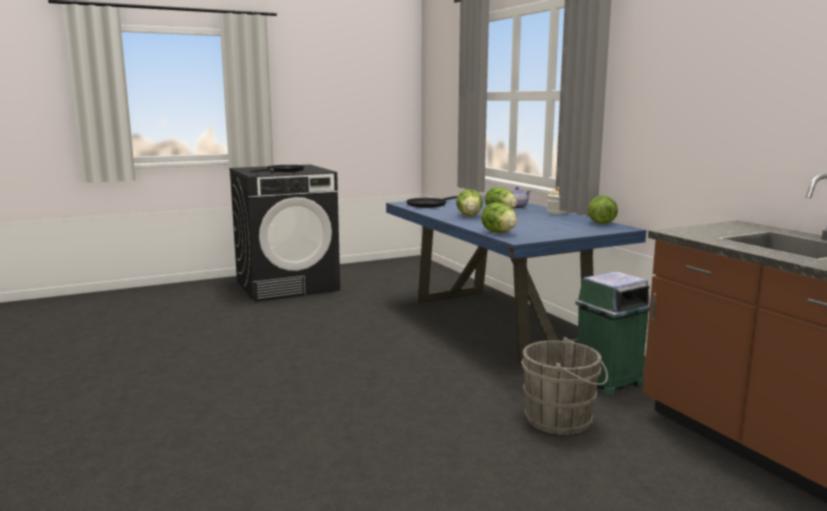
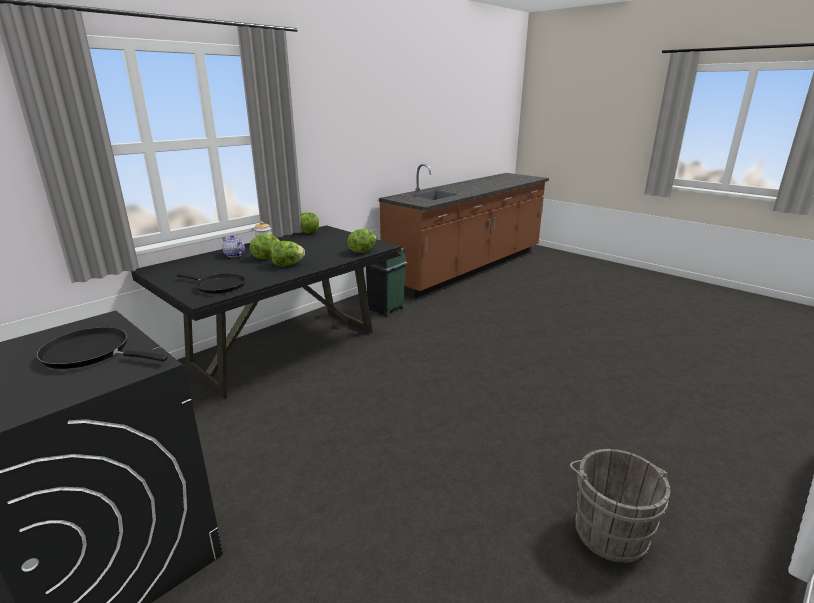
camera: 110 degrees left, 10 degrees up
blue dining table [386,195,647,364] -> black dining table [131,225,401,399]
grey bucket [521,337,608,435] -> grey bucket moved to [570,449,670,563]

